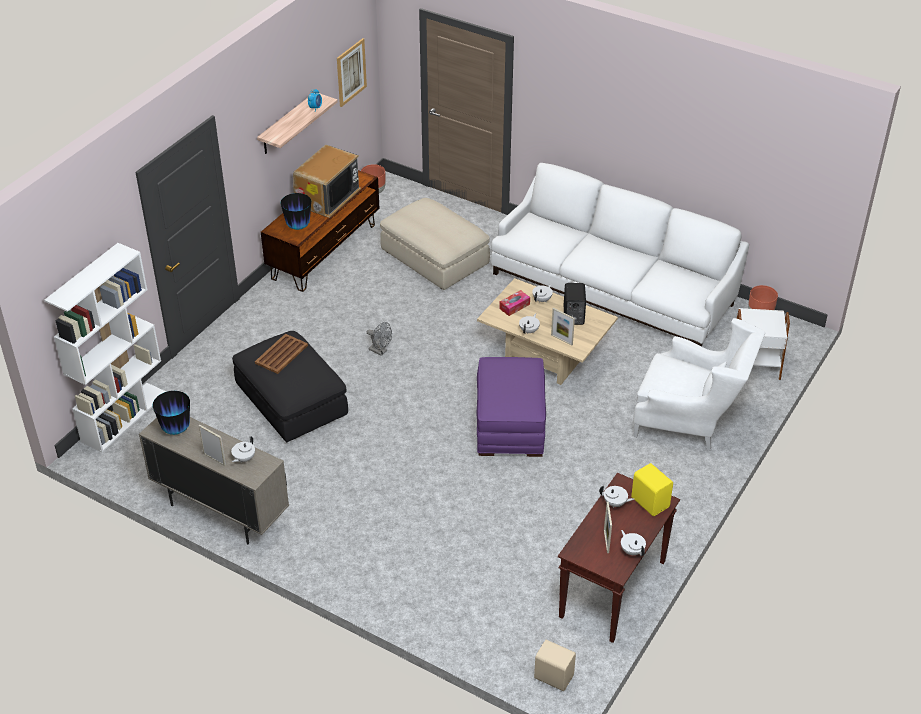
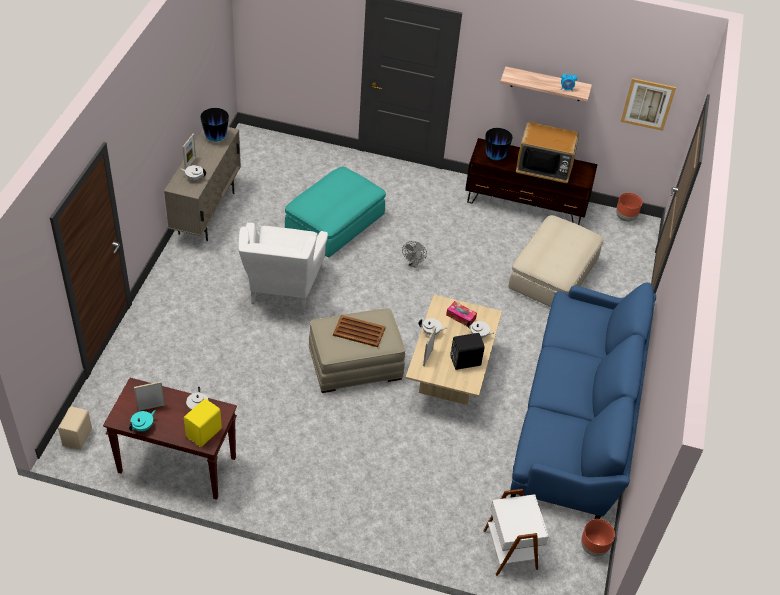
camera: 70 degrees right, 5 degrees up
white bookcase [44,243,166,453] -> none
black ottoman [232,331,348,442] -> turquoise ottoman [285,167,386,258]
brown tray [255,334,308,374] -> brown tray moved to [333,315,386,347]
purple ottoman [477,357,546,457] -> beige ottoman [309,308,405,393]
white sofa [491,163,749,347] -> blue sofa [510,283,656,519]
white teapot [621,530,646,556] -> turquoise teapot [129,410,156,431]
white armchair [633,318,765,451] -> white armchair moved to [238,223,328,311]

